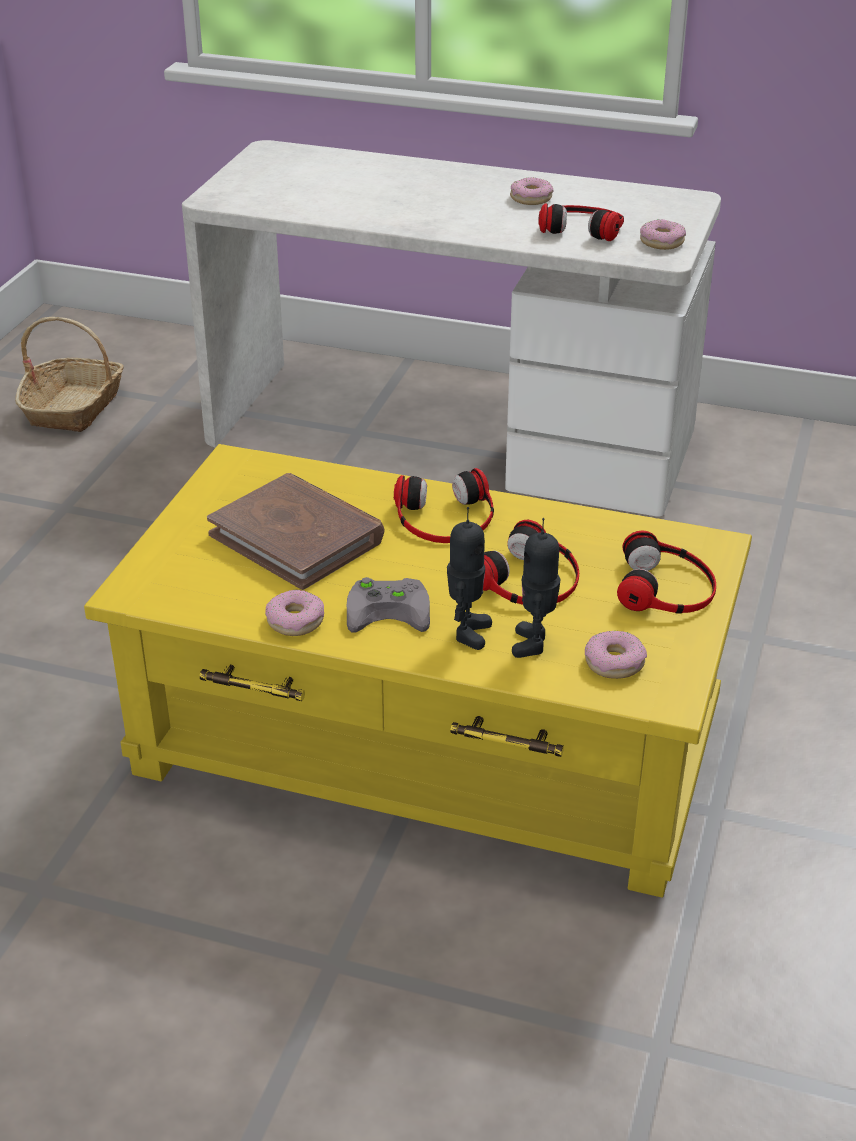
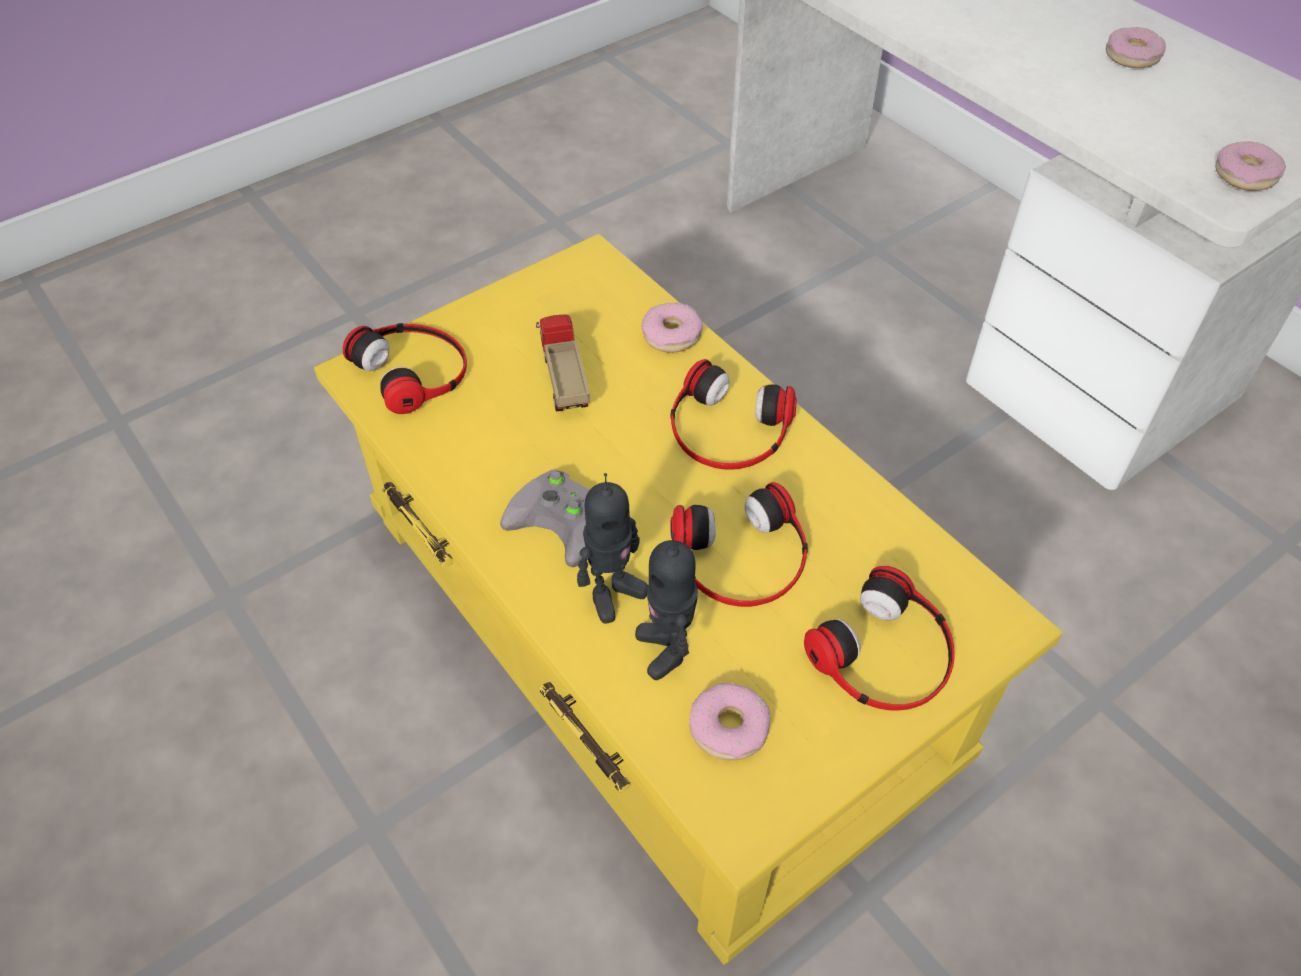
camera: 35 degrees right, 15 degrees up
basket [15,317,124,432] -> none
brown book [207,473,384,590] -> toy truck [536,314,590,412]
donut [265,590,324,636] -> donut moved to [641,302,703,352]
toy robot [512,518,560,658] -> toy robot turned 60 degrees counterclockwise [635,533,698,680]
headphones [538,204,624,241] -> headphones moved to [343,323,467,414]

